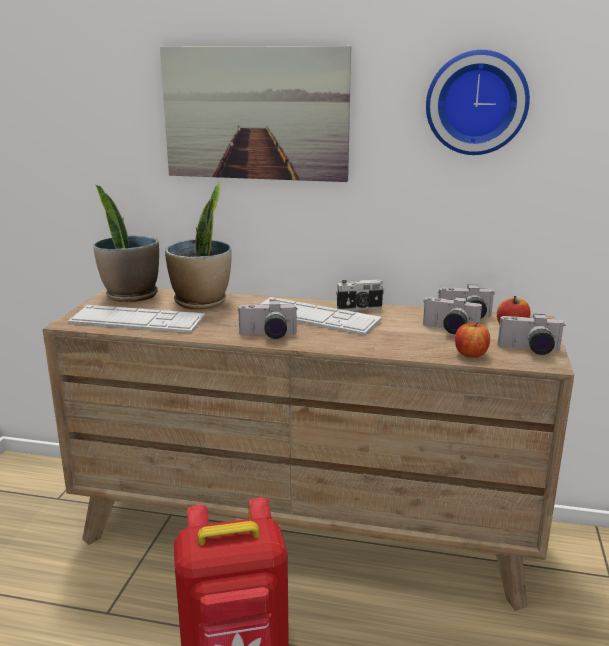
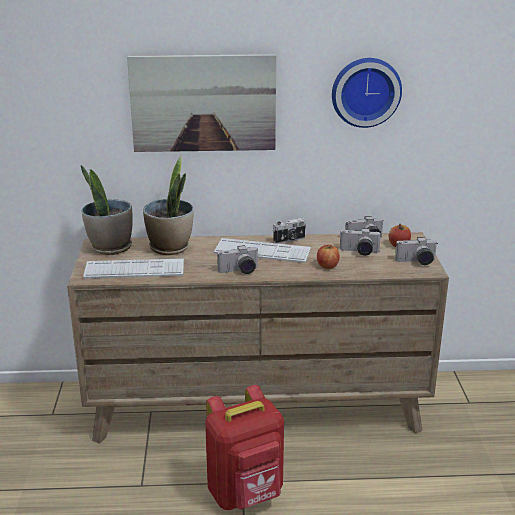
camera: 15 degrees left, 5 degrees up
apple [455,322,490,358] -> apple moved to [317,245,340,269]

